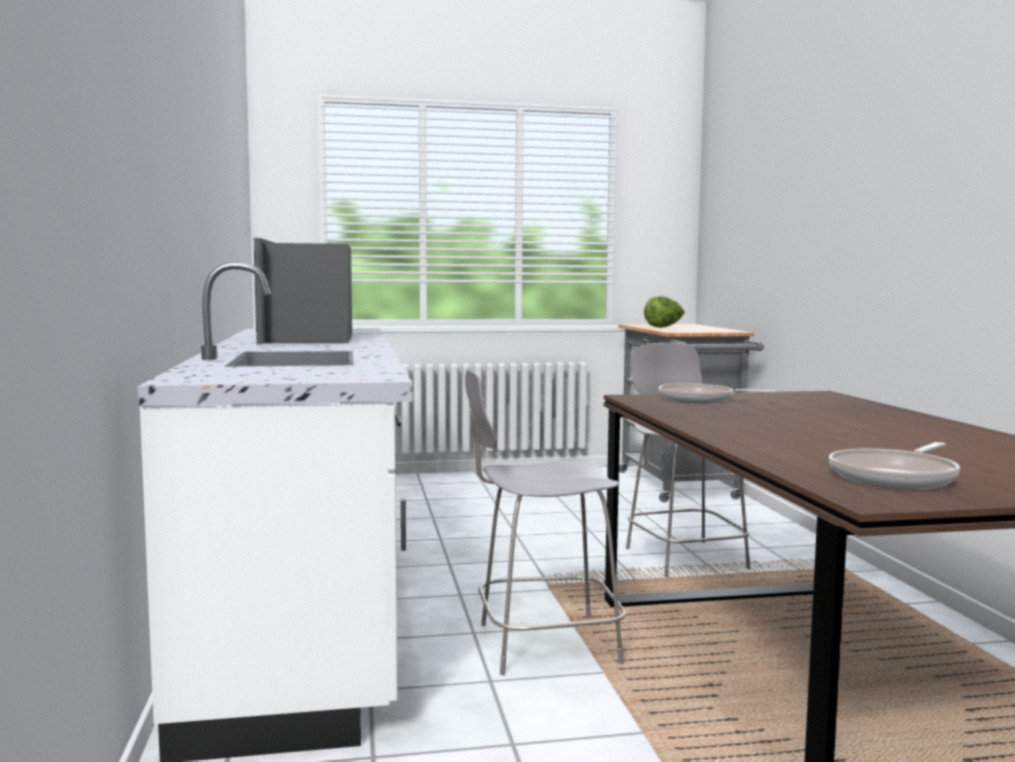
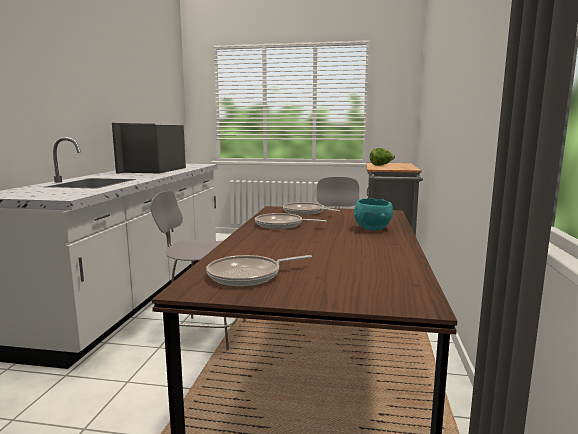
camera: 20 degrees right, 5 degrees up
none -> frying pan [255,213,327,229]
none -> turquoise bowl [354,198,394,231]

